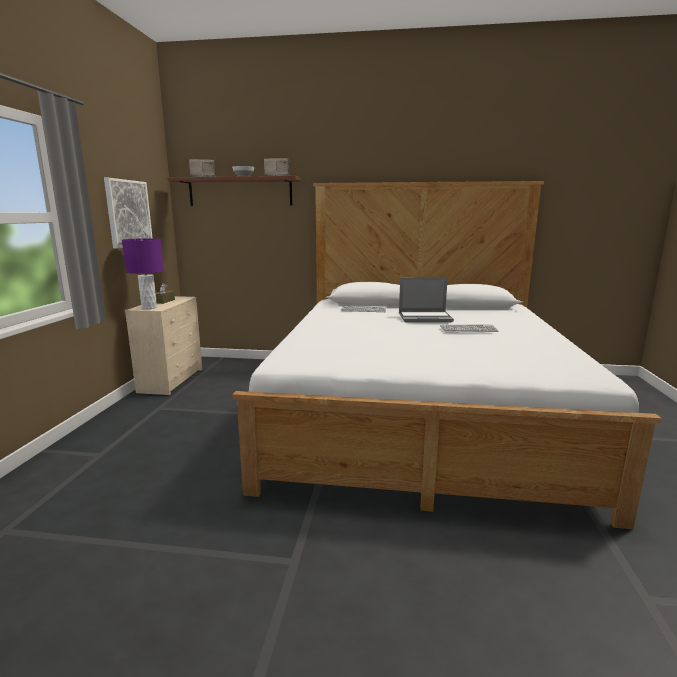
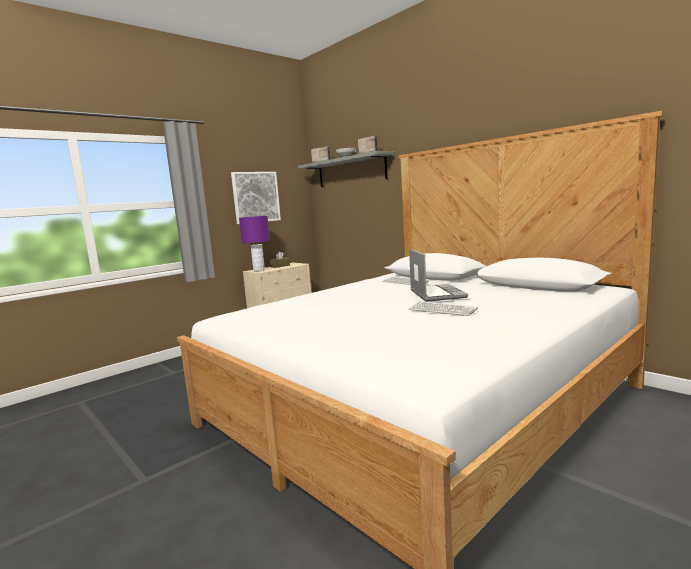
camera: 40 degrees right, 5 degrees down
brown shelf [167,176,301,206] -> grey shelf [298,151,394,187]
laptop [399,277,454,322] -> laptop turned 135 degrees counterclockwise [409,249,468,302]

